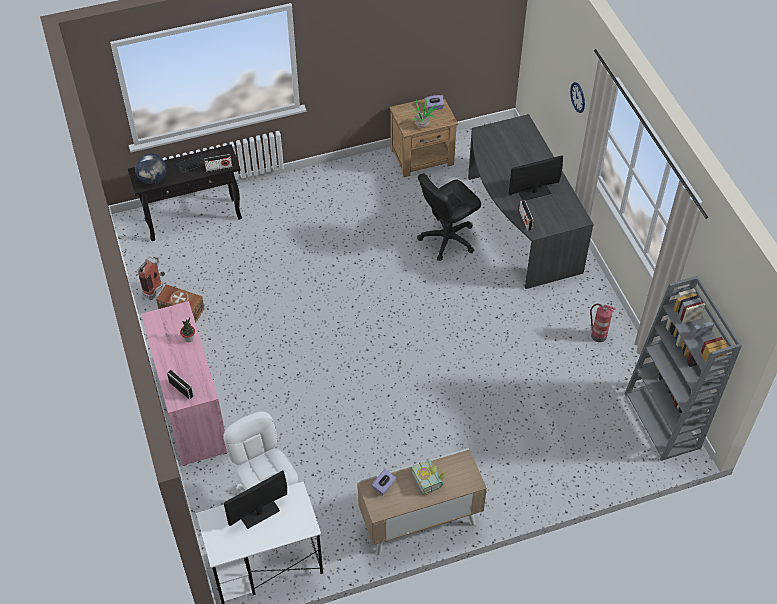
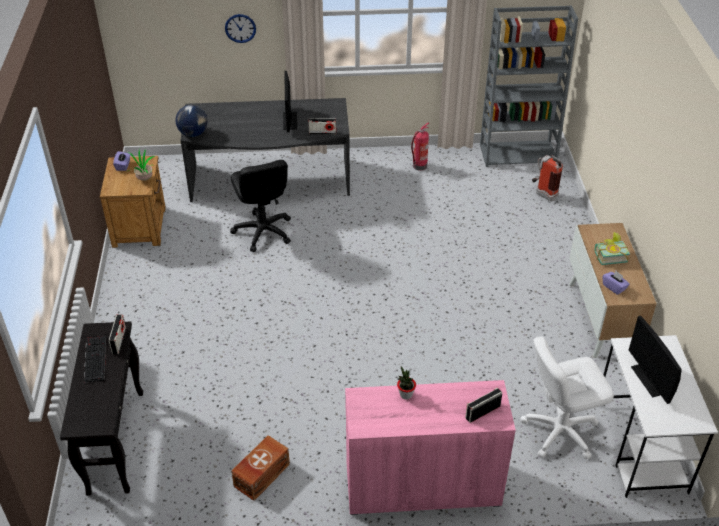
camera: 75 degrees left, 10 degrees down
globe [135,153,166,184] -> globe moved to [175,105,208,137]
fire extinguisher [138,256,165,300] -> fire extinguisher moved to [532,155,563,202]

